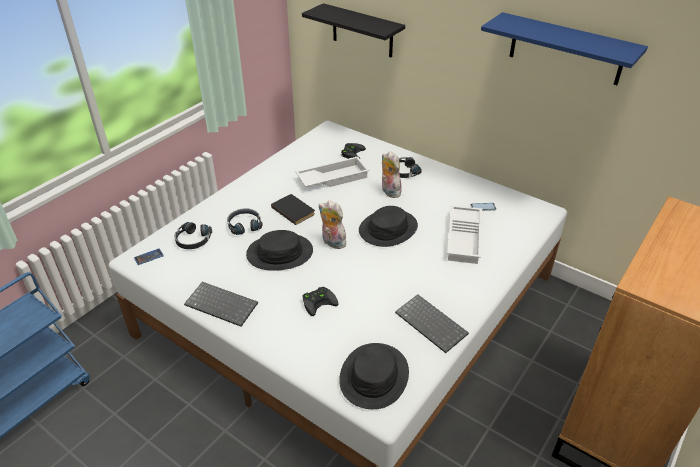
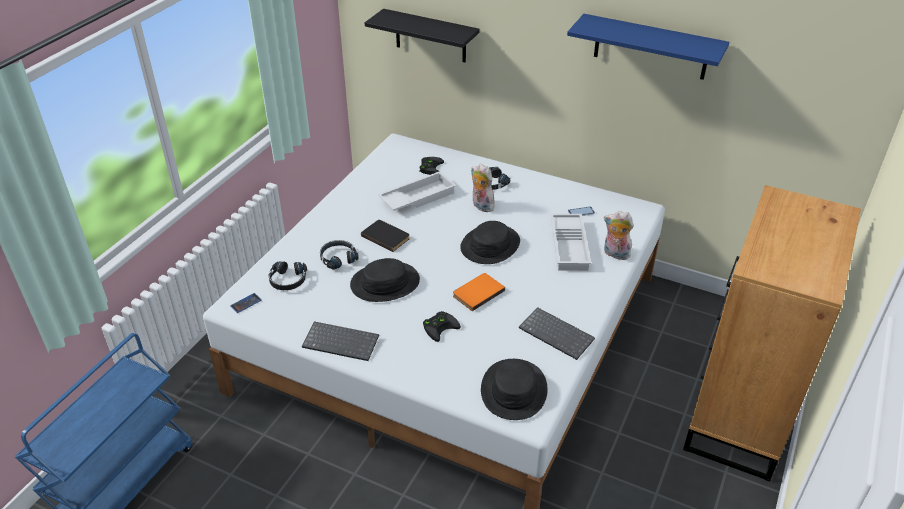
camera: 10 degrees left, 0 degrees up
plush toy [319,200,346,249] -> plush toy moved to [604,211,634,260]
none -> orange book [453,273,505,311]

